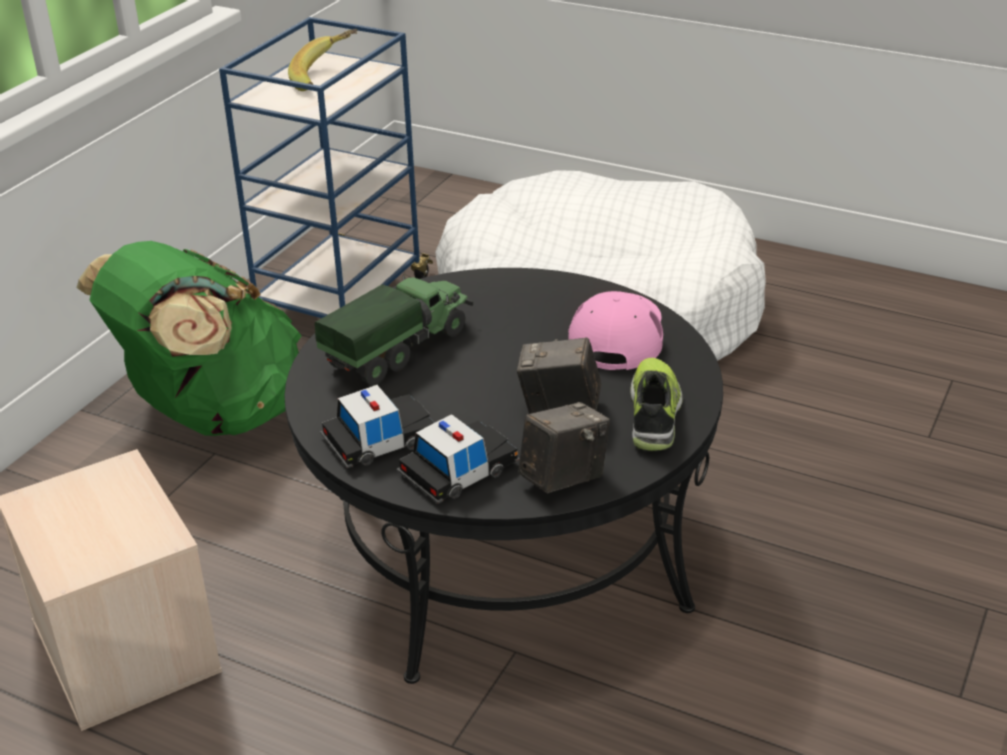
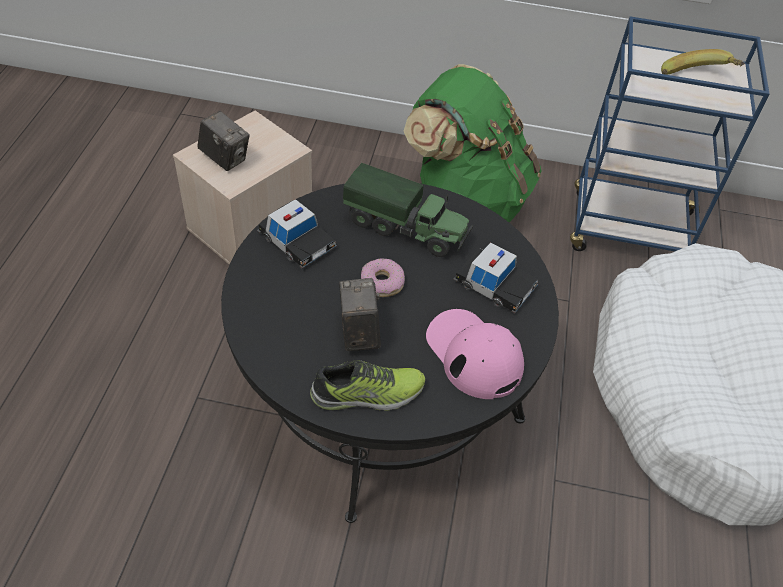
camera: 70 degrees right, 15 degrees up
toy car [397,414,520,504] -> toy car moved to [453,243,538,314]
camera [518,402,610,494] -> camera moved to [197,111,250,171]
pink cap [568,291,663,370] -> pink cap turned 120 degrees counterclockwise [426,309,524,399]
none -> donut [361,258,405,297]

